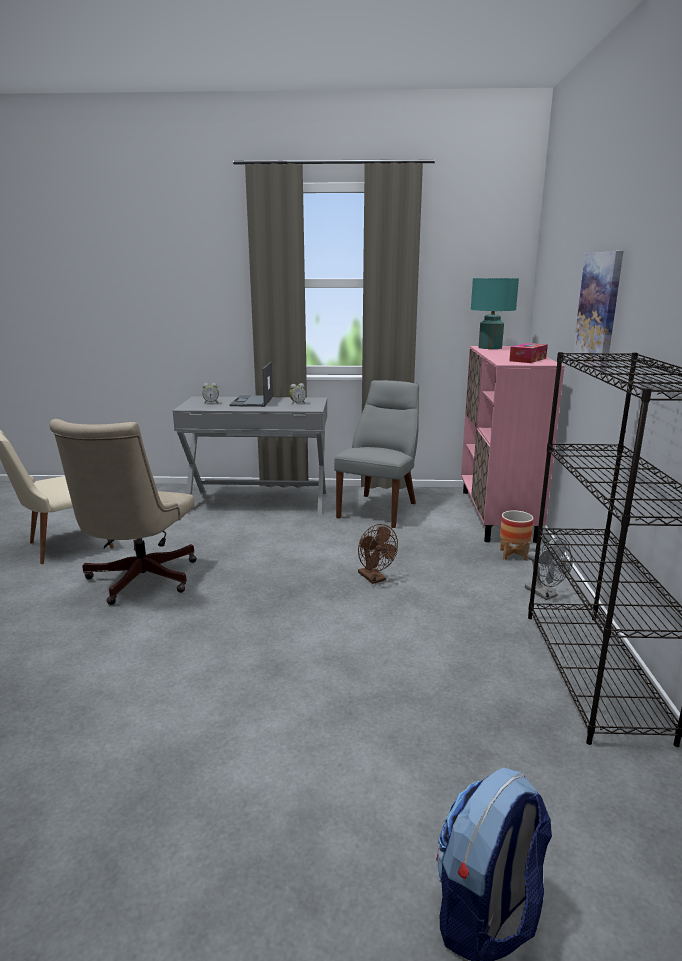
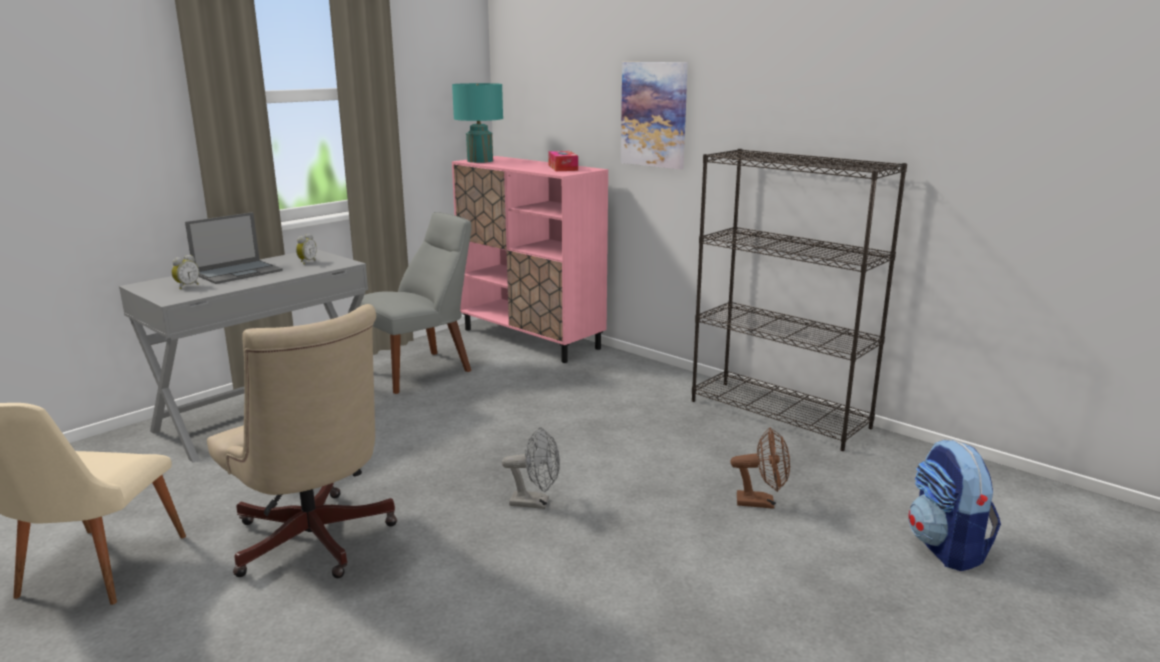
camera: 50 degrees left, 0 degrees up
laptop [229,362,273,407] -> laptop turned 90 degrees counterclockwise [185,212,283,284]
grey chair [334,380,419,528] -> grey chair turned 75 degrees clockwise [360,212,471,394]
brown fan [358,524,398,584] -> brown fan moved to [731,427,790,509]
planter [500,510,534,561] -> none
grey fan [525,537,573,600] -> grey fan moved to [502,427,560,509]

